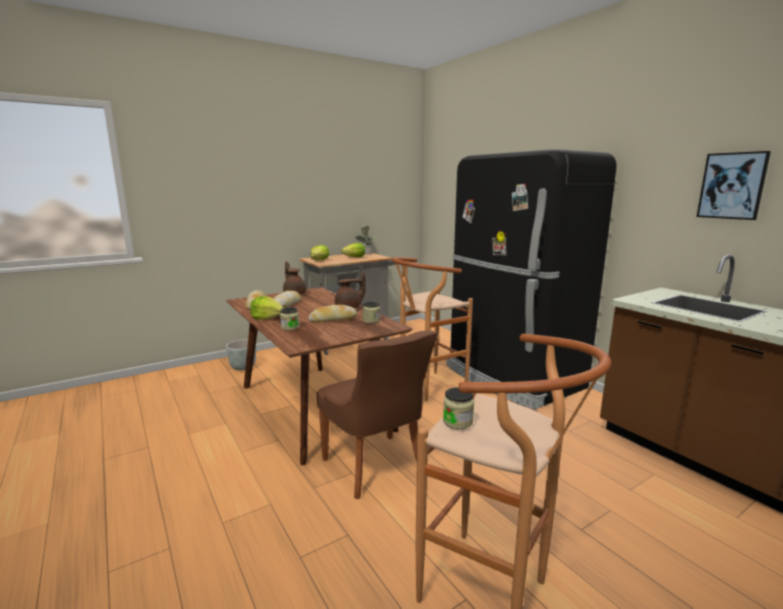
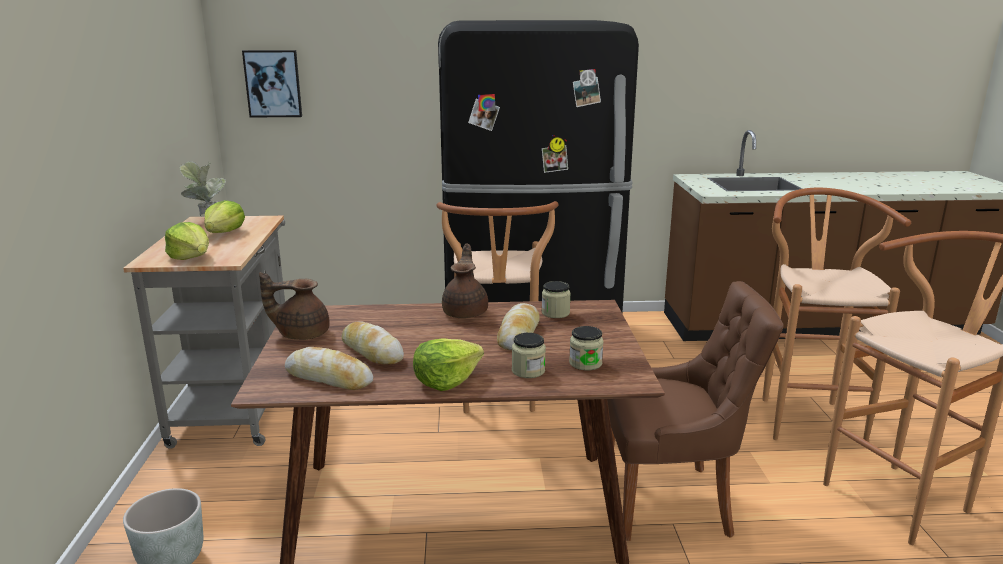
camera: 60 degrees left, 5 degrees up
jar [443,387,474,429] -> jar moved to [569,326,604,370]
picture [697,151,771,220] -> picture moved to [242,50,302,117]
none -> brown stool [762,188,911,441]

